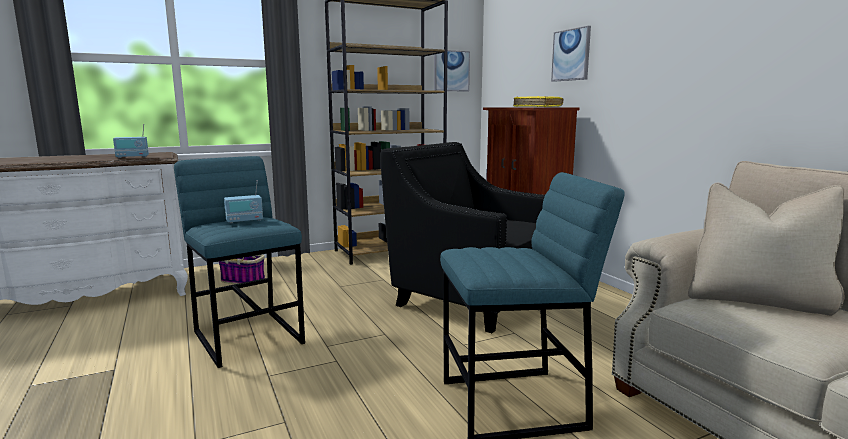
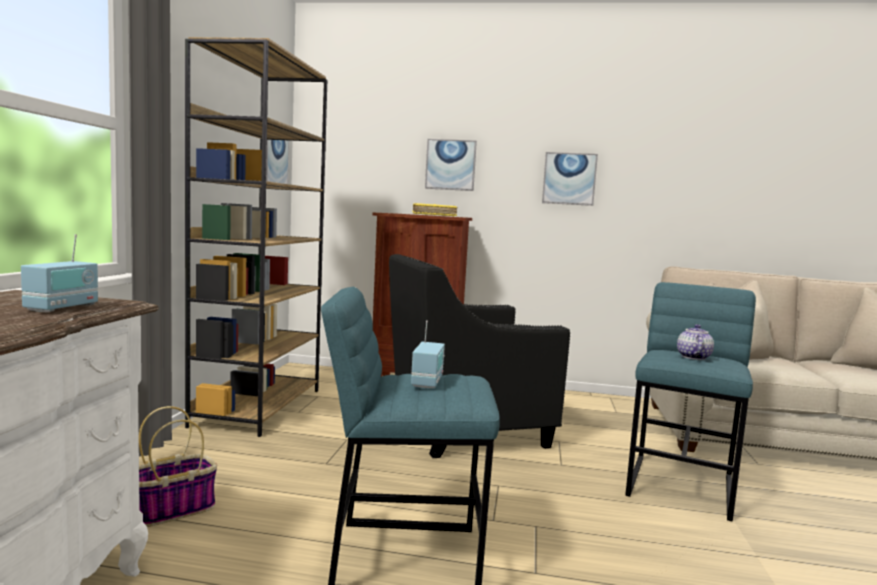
camera: 55 degrees left, 5 degrees down
none -> picture [542,152,598,206]
none -> teapot [677,324,714,360]

